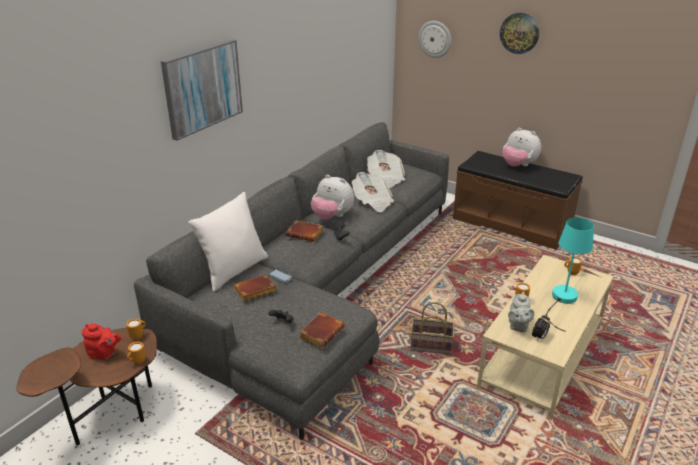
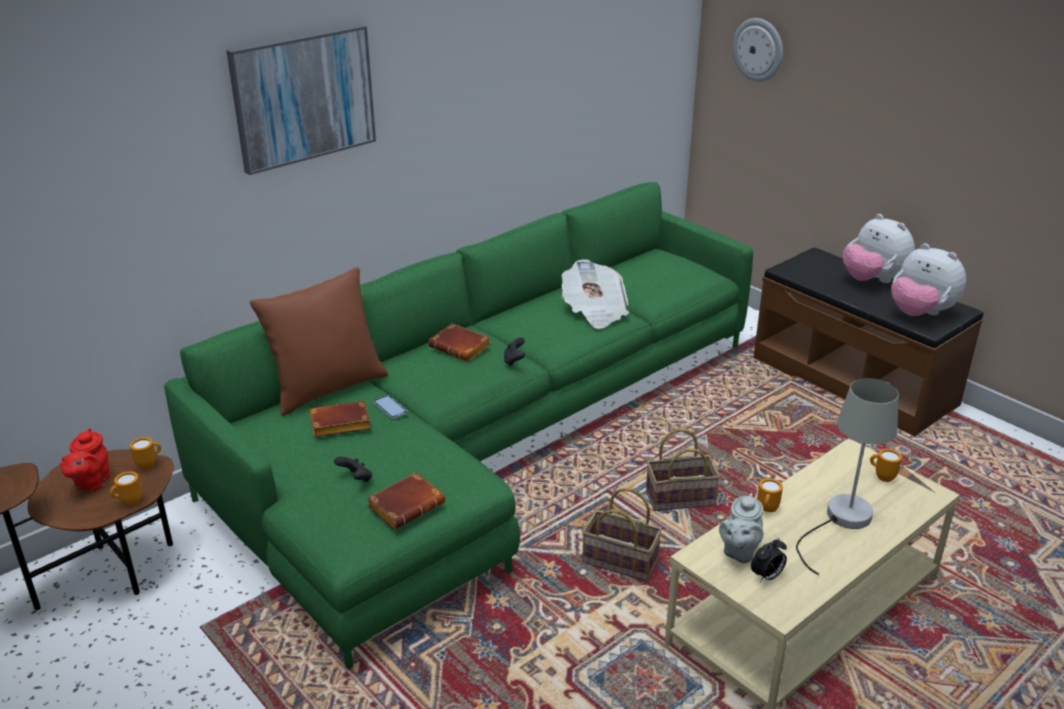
camera: 15 degrees right, 0 degrees up
red teapot [82,323,121,360] -> red teapot turned 75 degrees clockwise [59,428,110,493]
grey sofa [134,122,449,440] -> green sofa [164,182,753,670]
white pillow [189,192,268,292] -> brown pillow [250,267,388,416]
plush toy [311,175,354,220] -> plush toy moved to [891,243,966,316]
newspaper [367,150,405,188] -> none
wall clock [500,13,539,54] -> none
turquoise table lamp [546,218,594,331] -> grey table lamp [796,378,899,575]
none -> basket [646,429,720,511]

